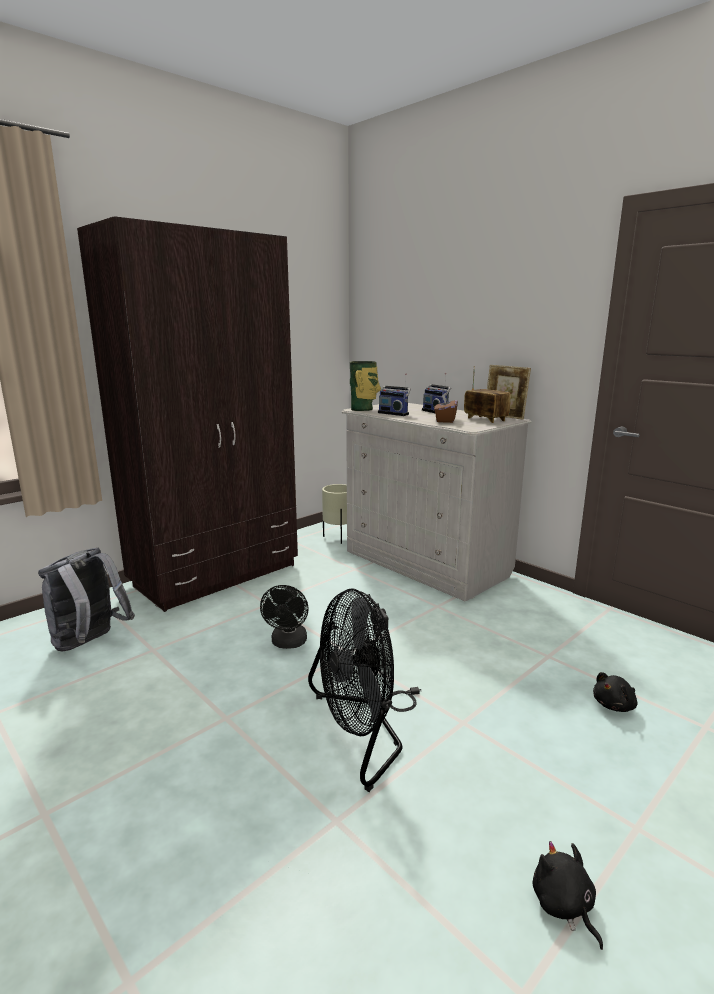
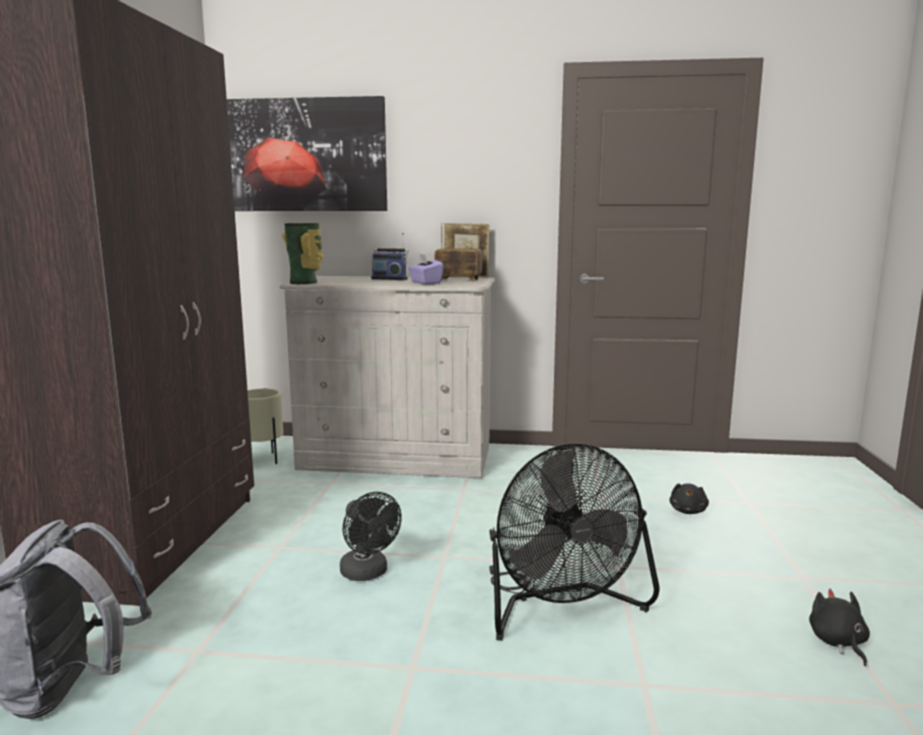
camera: 40 degrees left, 5 degrees down
black fan [308,589,422,792] -> black fan turned 45 degrees counterclockwise [490,444,659,641]
radio [378,374,411,416] -> none
brown tissue box [434,394,458,423] -> purple tissue box [408,253,444,284]
black plush toy [533,841,603,950] -> black plush toy turned 60 degrees clockwise [809,588,870,666]
none -> picture [227,96,387,211]

